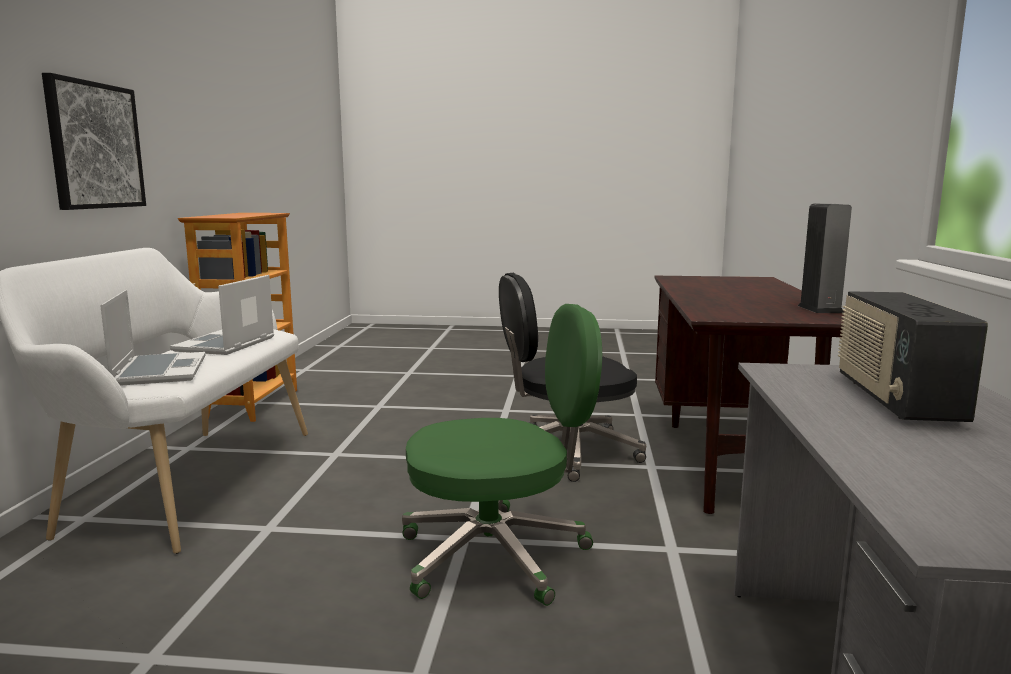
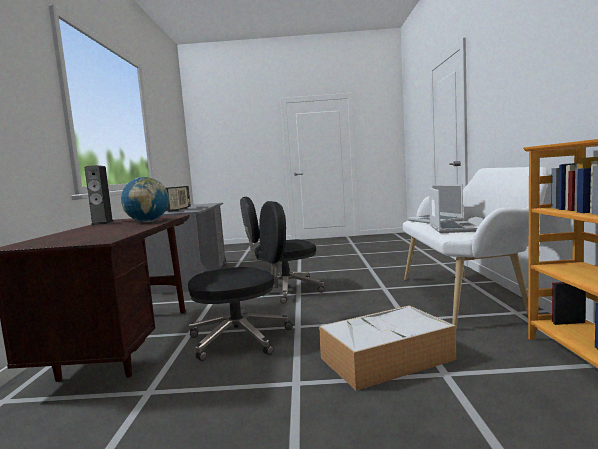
camera: 175 degrees right, 5 degrees down
picture [42,73,146,210] -> none
green office chair [402,304,602,606] -> black office chair [240,197,324,304]
none -> globe [121,177,169,222]
none -> storage box [319,305,456,391]

